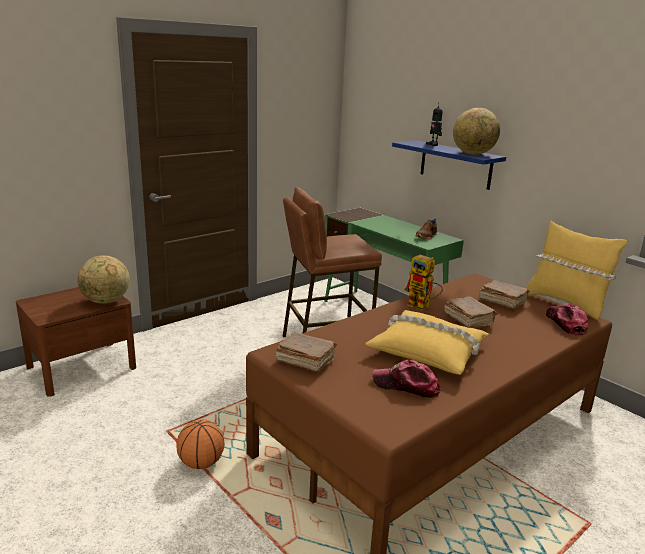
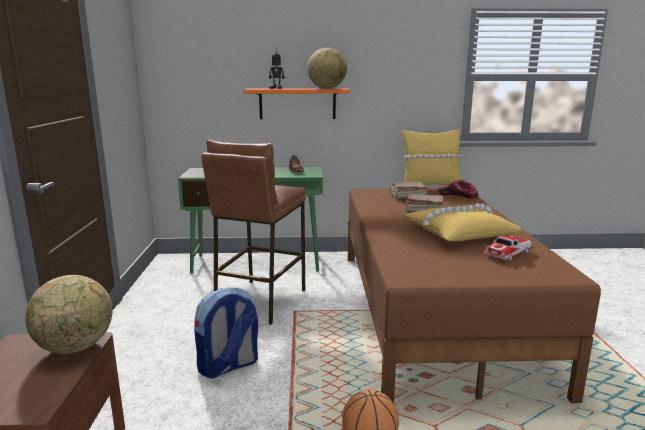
camera: 50 degrees left, 5 degrees down
brown book [276,332,337,372] -> none
cap [372,360,441,398] -> toy car [484,236,531,261]
blue shelf [392,140,506,190] -> orange shelf [244,88,350,119]
toy robot [404,255,443,310] -> none
none -> backpack [194,288,258,378]

